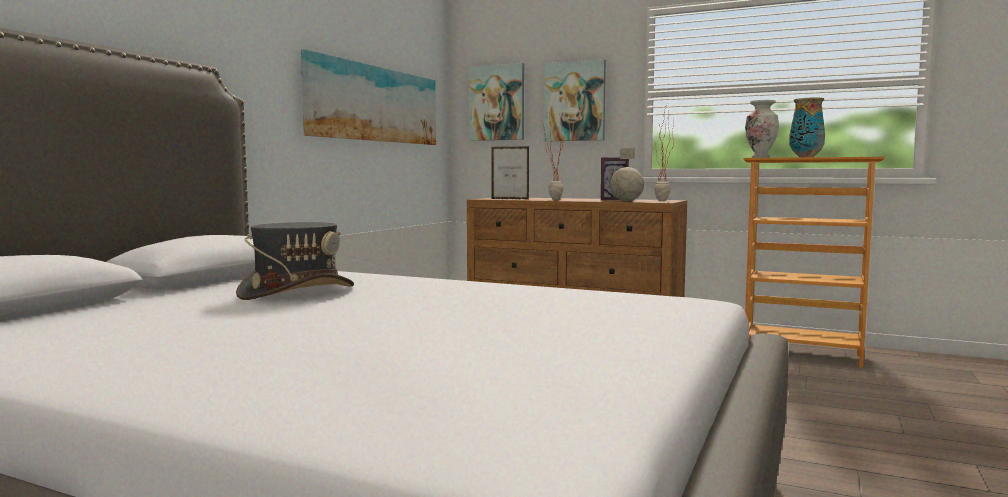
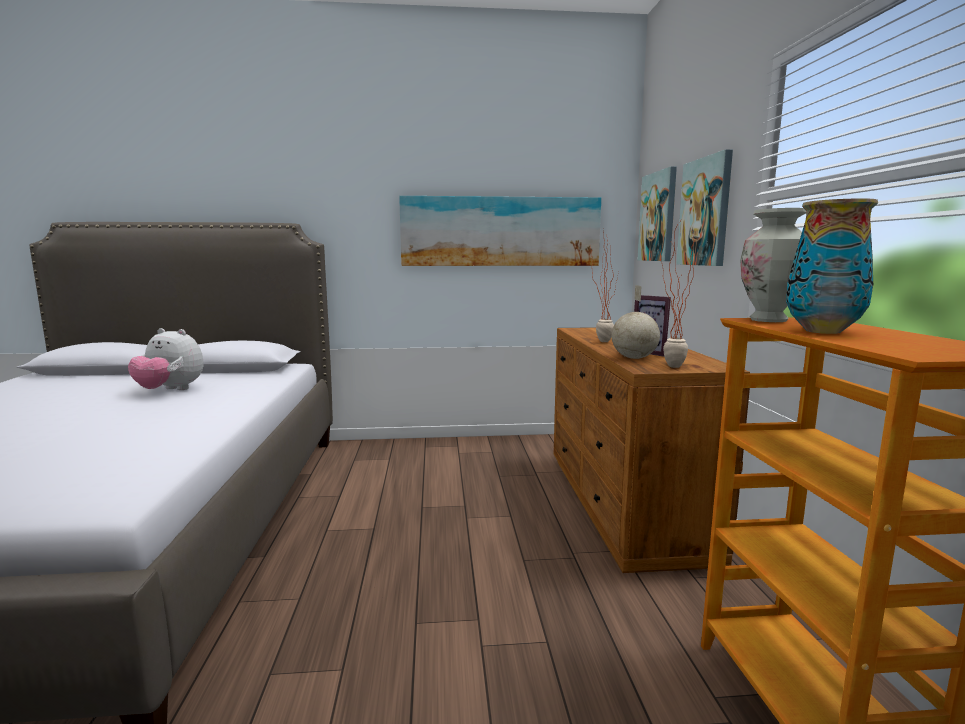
camera: 60 degrees right, 5 degrees up
grey hat [236,222,354,300] -> plush toy [128,328,204,390]
picture frame [491,146,529,200] -> none

